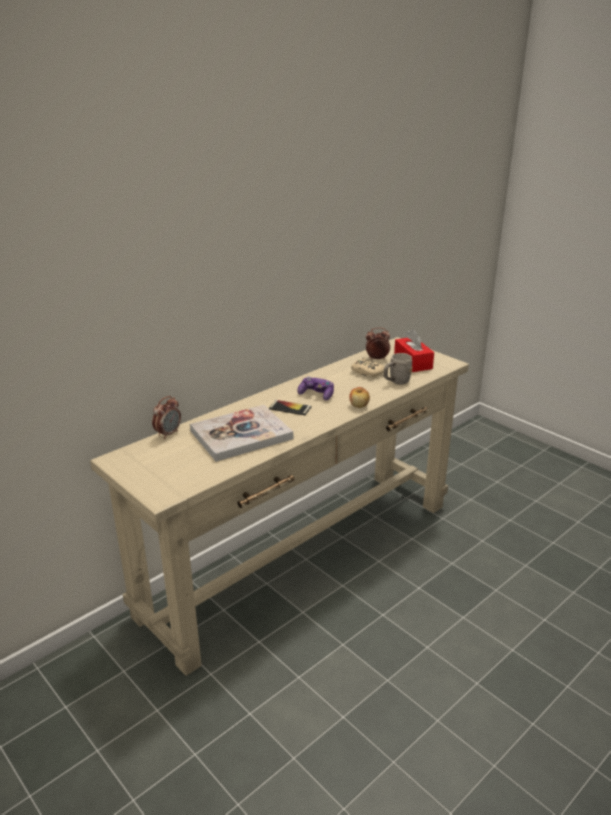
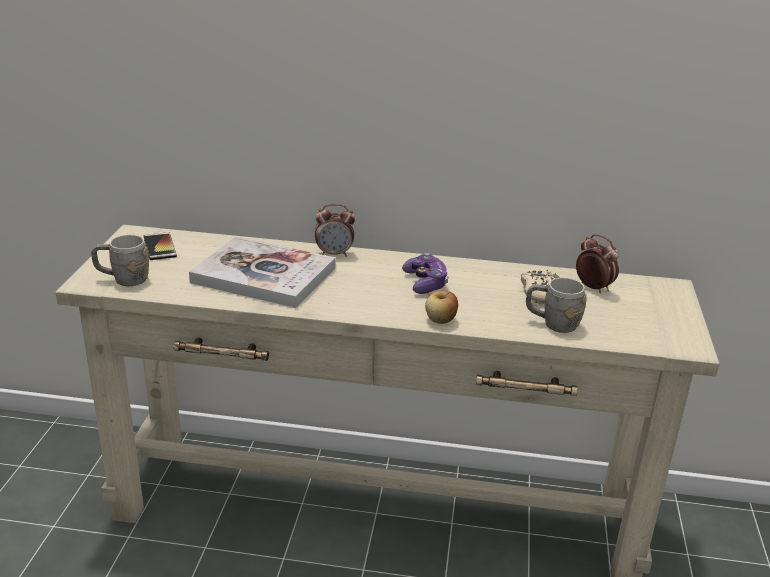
camera: 50 degrees right, 0 degrees up
alarm clock [152,396,181,439] -> alarm clock moved to [315,204,355,257]
phone [269,400,311,415] -> phone moved to [144,232,177,260]
red tissue box [394,329,434,372] -> none
none -> grey mug [91,235,149,286]

